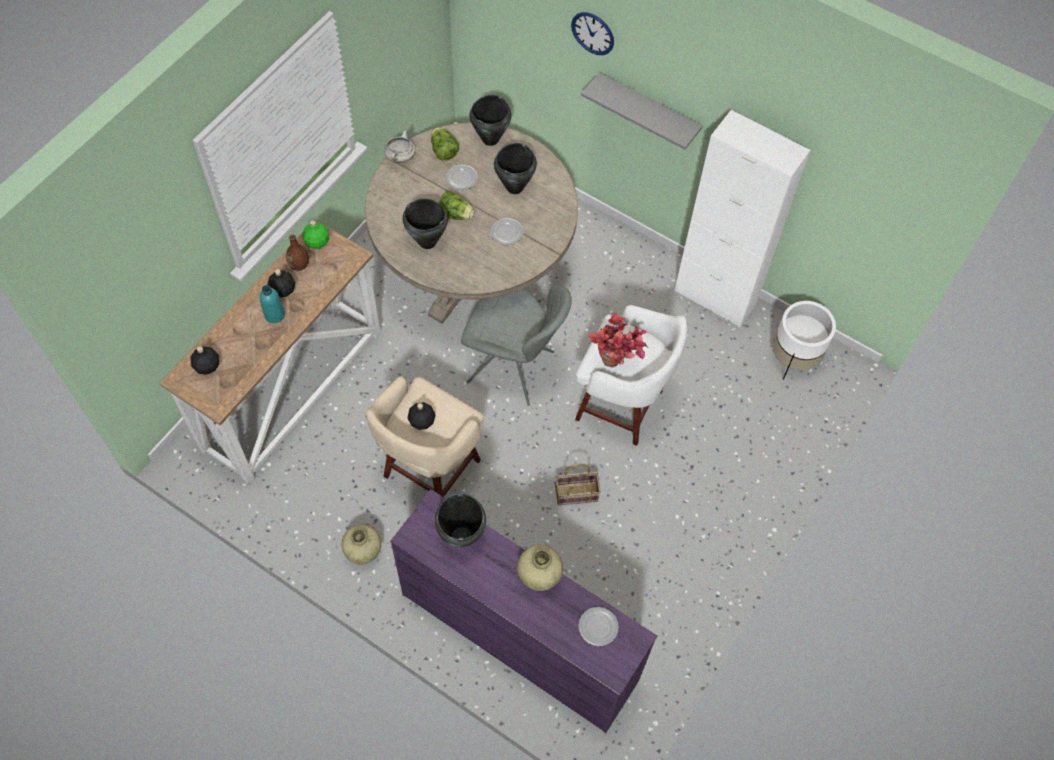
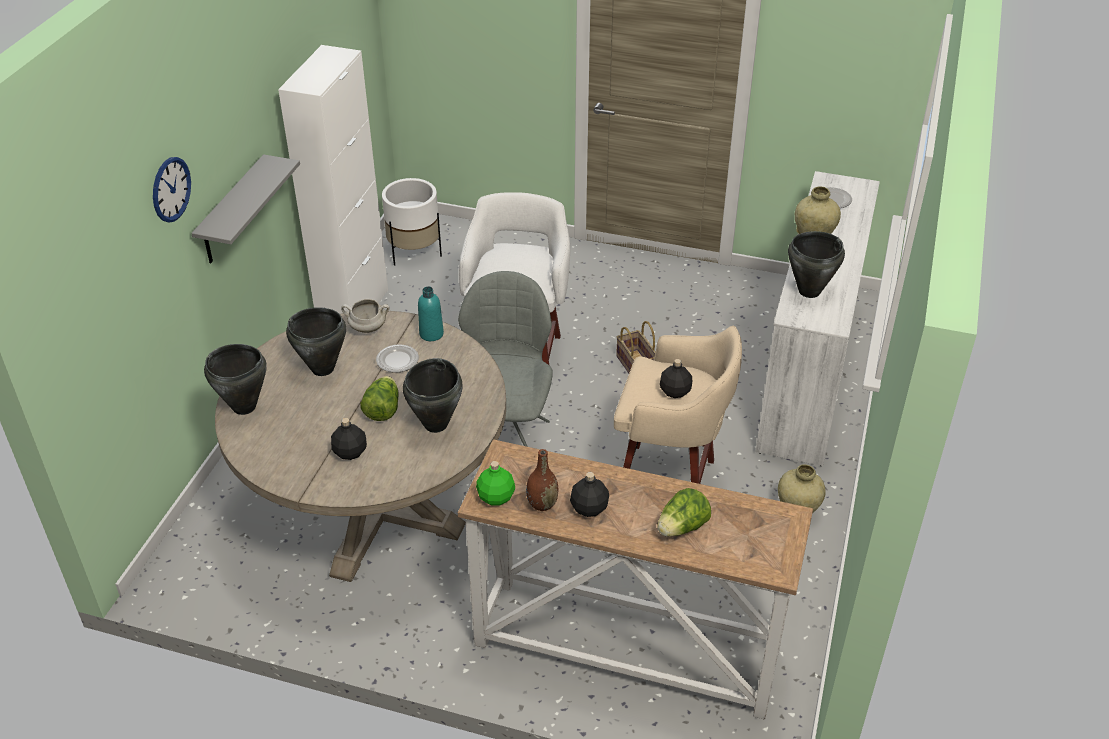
camera: 105 degrees left, 20 degrees down
black bottle [191,346,219,375] -> black bottle moved to [331,418,367,460]
turquoise bottle [260,285,285,323] -> turquoise bottle moved to [418,286,444,341]
white cooking pot [384,130,415,163] -> white cooking pot moved to [341,299,389,333]
purple dresser [390,489,657,733] -> white dresser [756,171,880,466]
lettuce [431,127,459,161] -> lettuce moved to [657,488,711,537]
plate [446,164,478,190] -> none
potted plant [588,313,647,367] -> none

